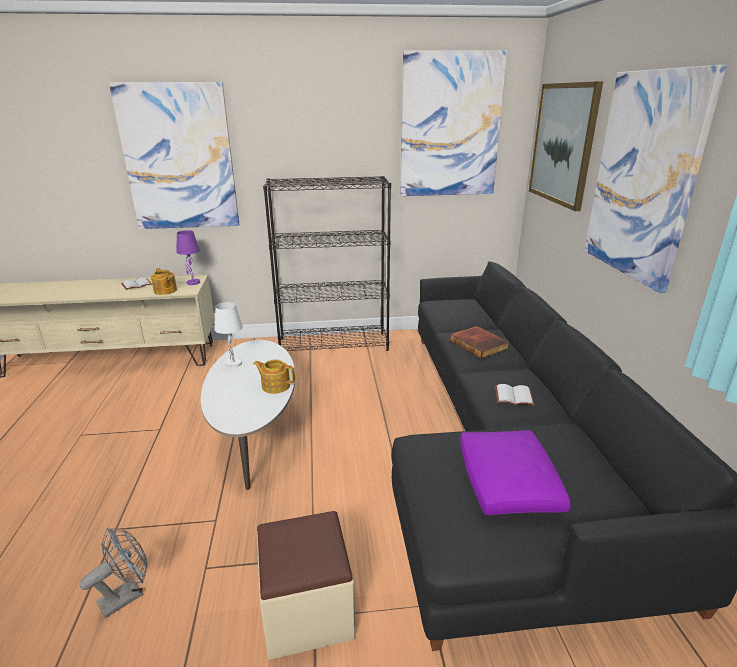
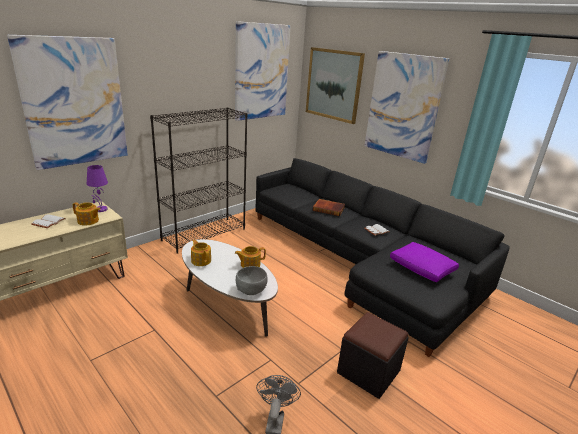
camera: 40 degrees left, 0 degrees up
white table lamp [214,302,243,368] -> teapot [191,240,211,266]
beige ottoman [257,511,356,660] -> black ottoman [337,312,409,399]
none -> grey bowl [236,266,268,295]

